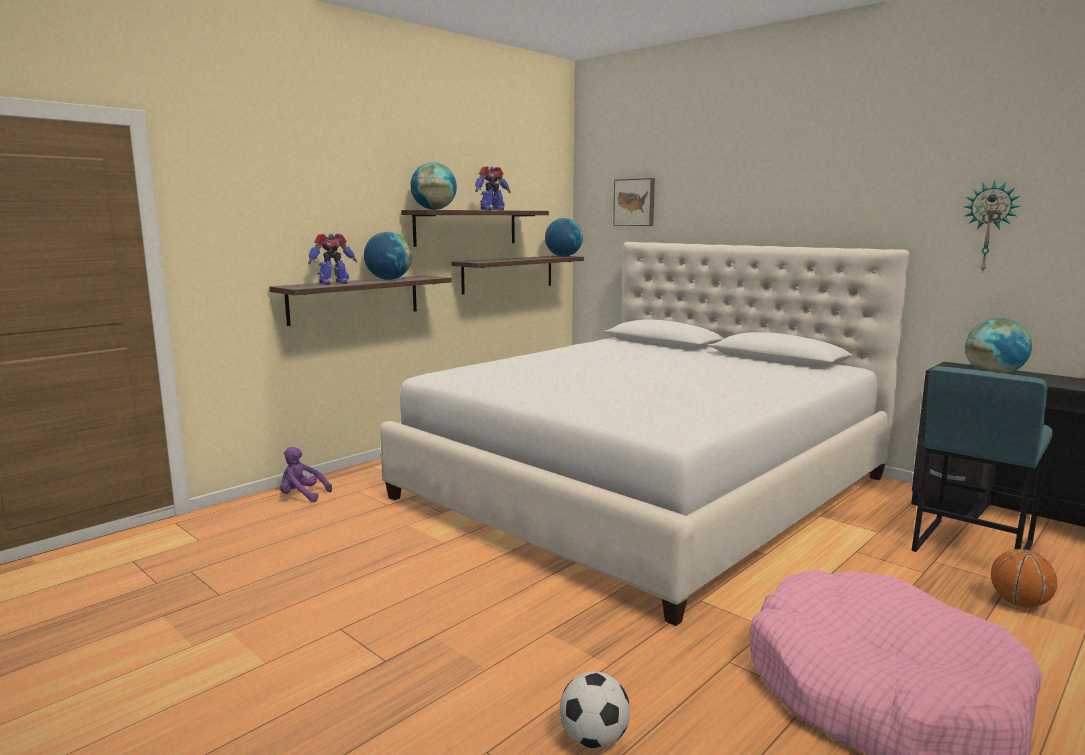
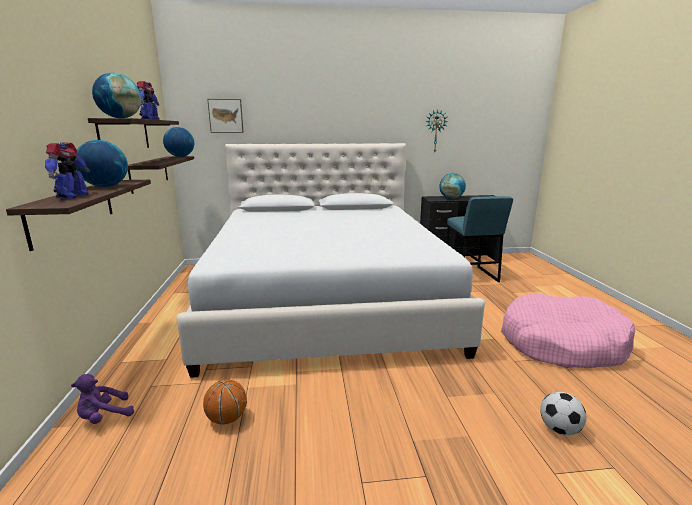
camera: 50 degrees left, 5 degrees up
basketball [991,549,1057,608] -> basketball moved to [203,379,247,425]

